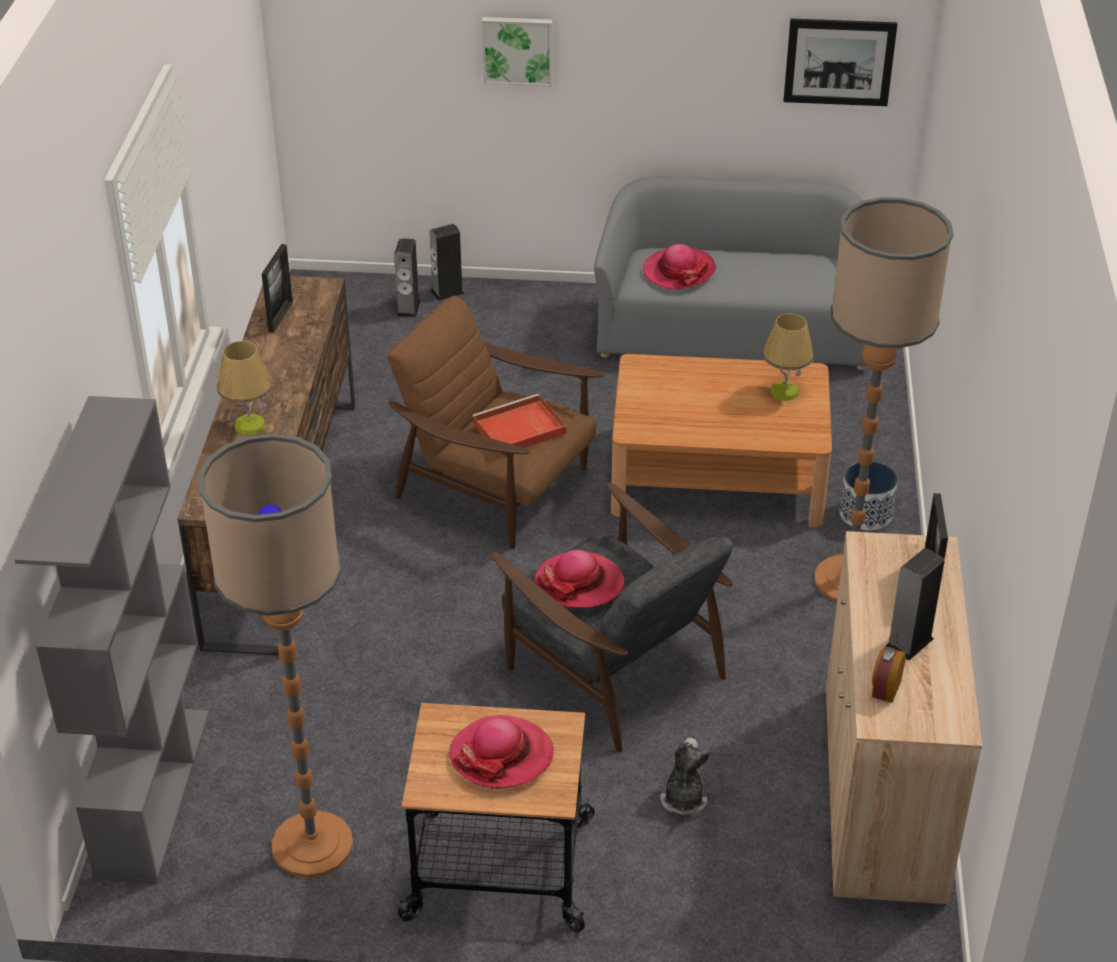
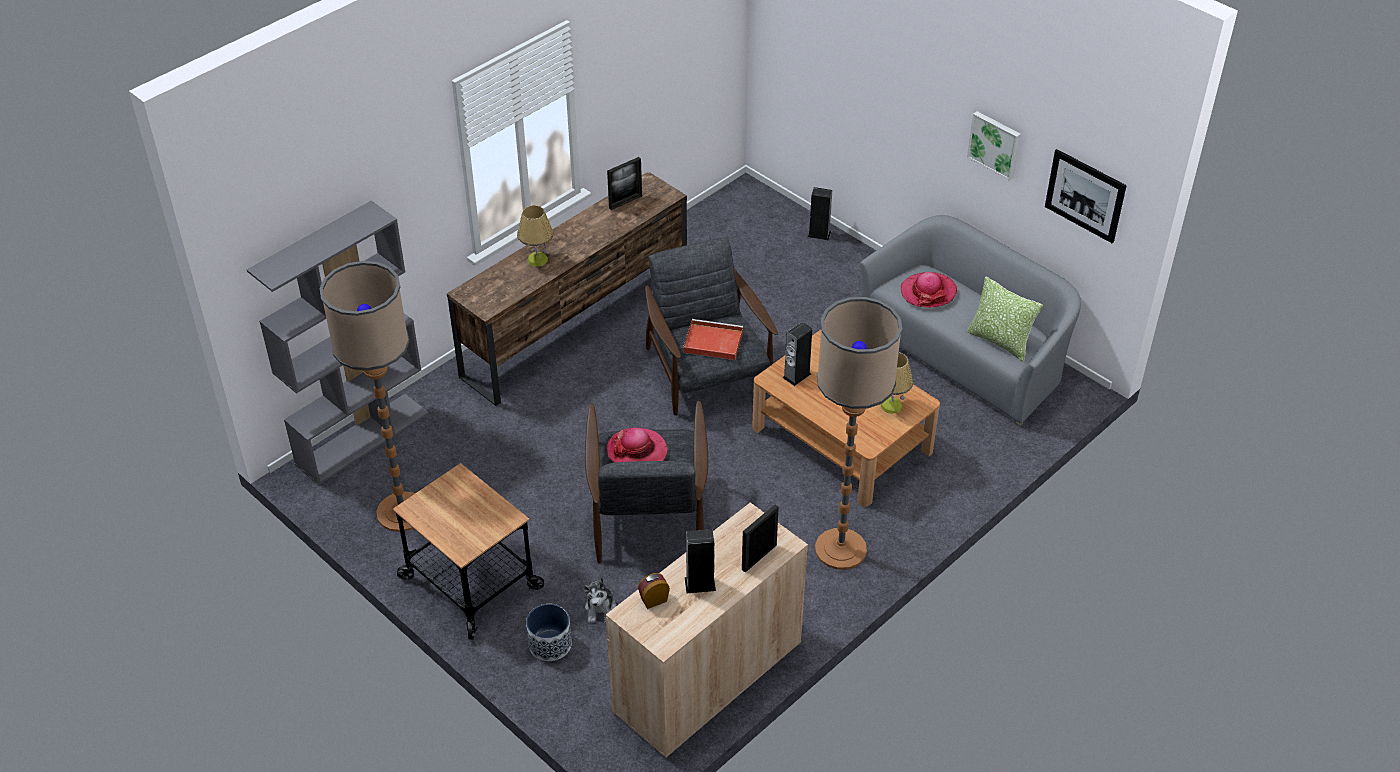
camera: 40 degrees right, 5 degrees up
brown armchair [387,296,604,549] -> grey armchair [645,238,778,415]
speaker [394,238,420,317] -> speaker moved to [783,322,812,386]
hat [449,715,554,790] -> none
picture [482,17,553,87] -> picture moved to [967,111,1021,181]
plush toy [660,738,712,815] -> plush toy turned 135 degrees clockwise [582,576,616,623]
planter [840,461,898,530] -> planter moved to [526,604,572,661]
none -> pillow [967,276,1043,361]

